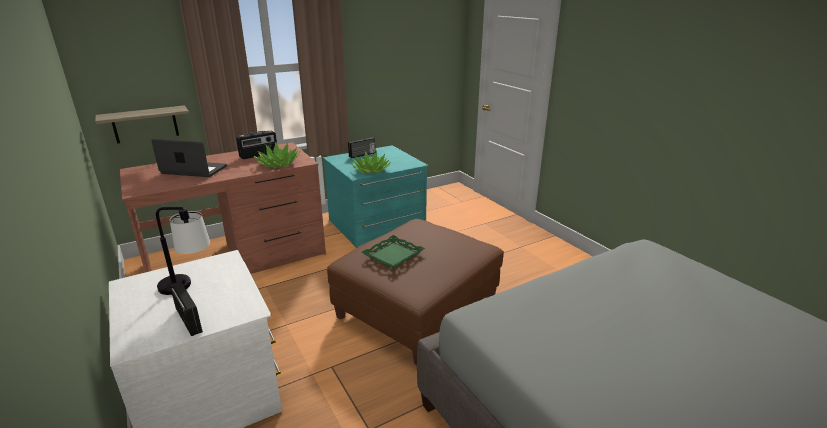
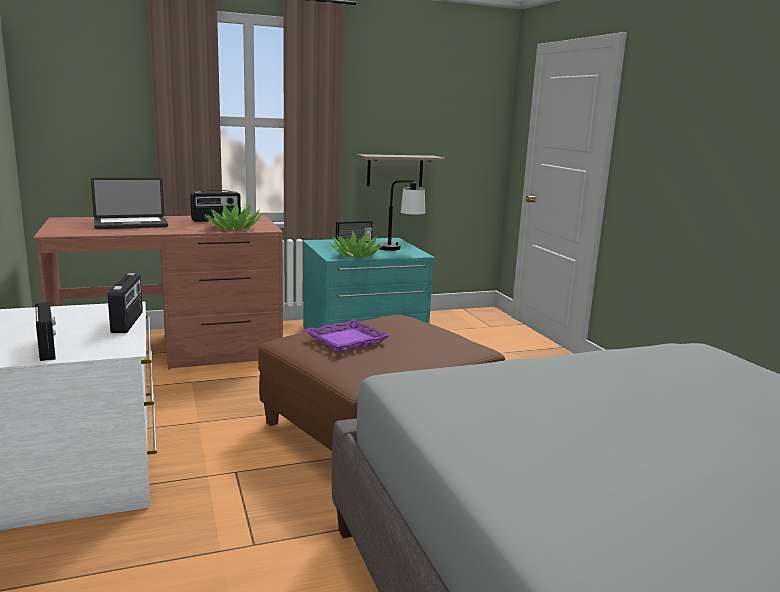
camera: 10 degrees right, 10 degrees down
shelf [95,105,189,144] -> shelf moved to [357,154,445,186]
laptop [151,139,227,177] -> laptop turned 135 degrees clockwise [91,178,168,229]
table lamp [156,207,210,295] -> table lamp moved to [377,180,425,251]
green tray [362,235,425,269] -> purple tray [305,319,390,352]
none -> radio [108,273,143,333]

